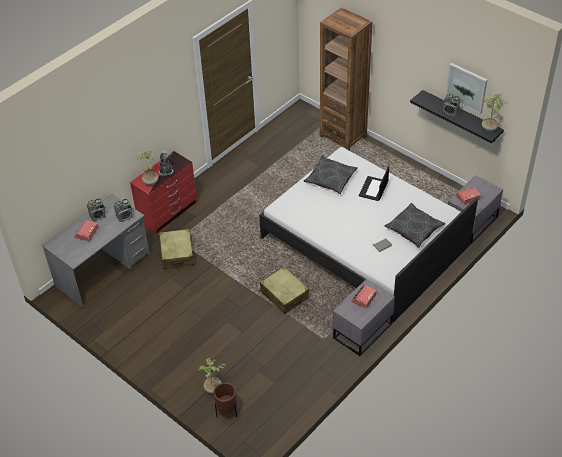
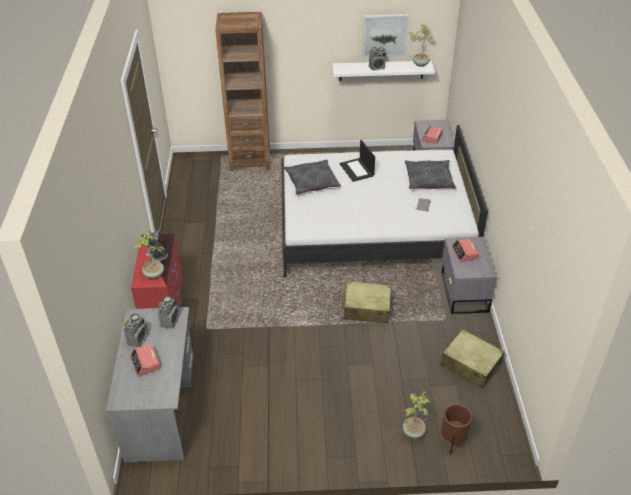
camera: 45 degrees left, 5 degrees down
beige suitcase [159,229,194,269] -> beige suitcase moved to [441,329,505,388]
black shelf [410,90,504,143] -> white shelf [332,61,435,81]

